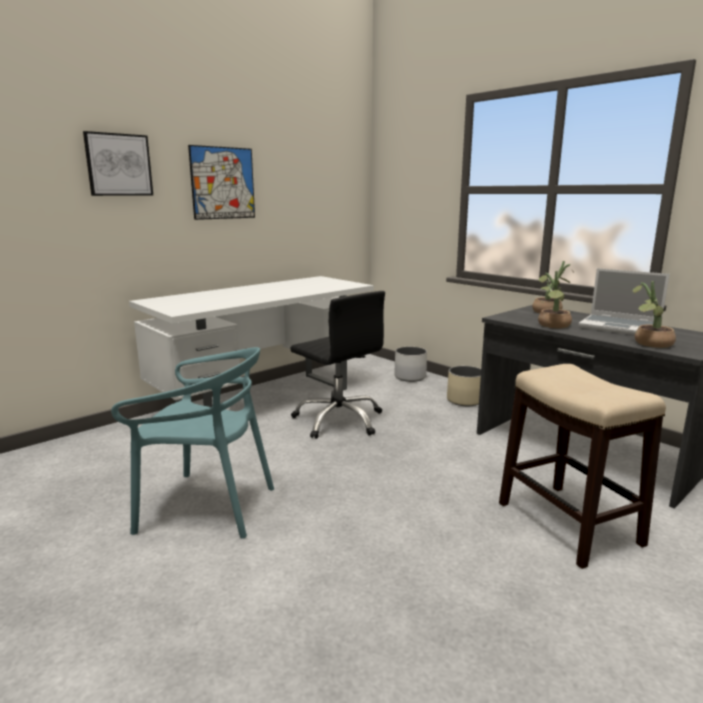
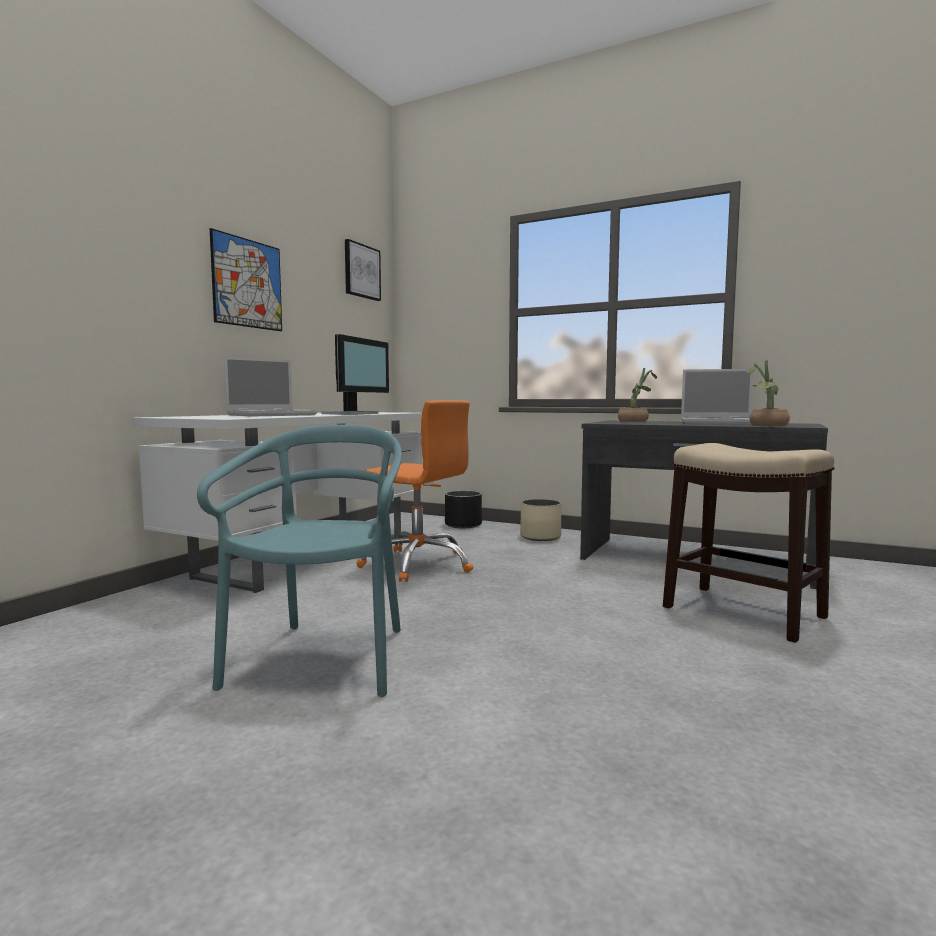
camera: 20 degrees left, 10 degrees down
picture [83,131,153,196] -> picture moved to [345,239,381,301]
turquoise chair [111,347,274,539] -> turquoise chair turned 75 degrees counterclockwise [197,425,402,697]
black office chair [290,291,385,439] -> orange office chair [357,400,473,582]
white planter [394,347,427,382] -> black planter [445,491,482,528]
potted plant [538,271,572,328] -> none
none -> laptop [224,357,317,416]
none -> monitor [322,334,389,415]

